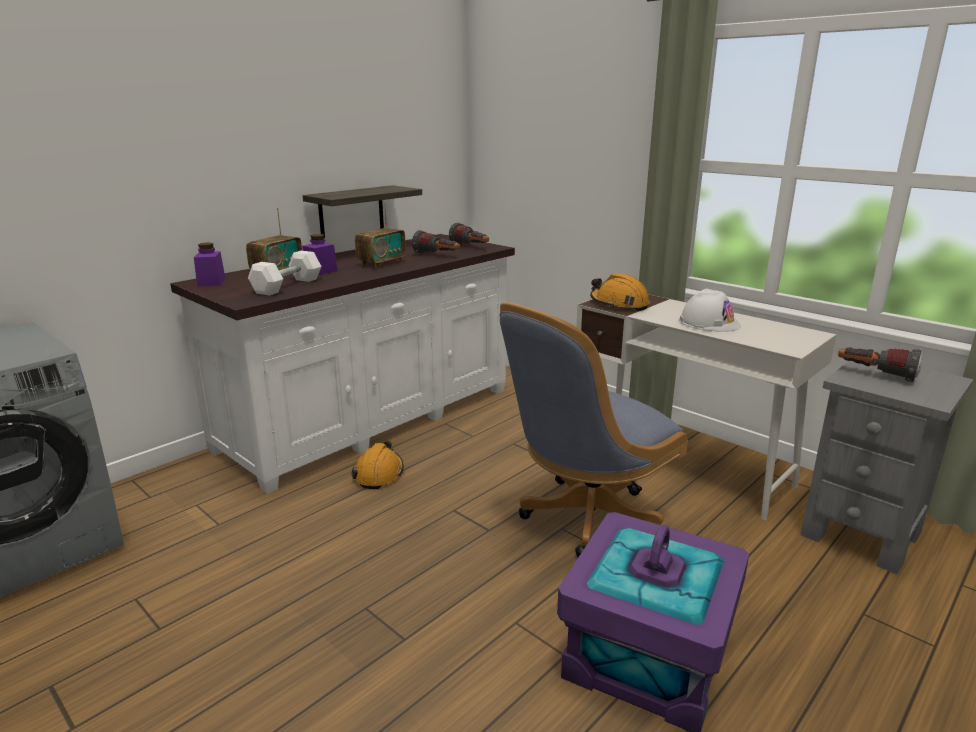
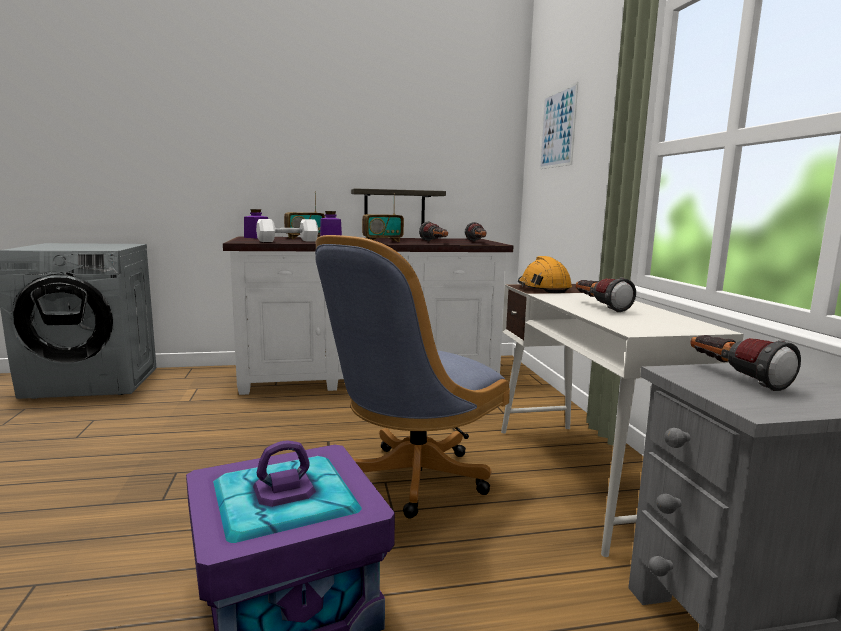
camera: 35 degrees right, 10 degrees down
orange hard hat [351,441,404,489] -> none
blue office chair [500,302,688,557] -> blue office chair turned 45 degrees counterclockwise [315,235,510,518]
white hard hat [679,289,741,332] -> flashlight [576,277,636,312]
none -> picture [539,82,578,169]

